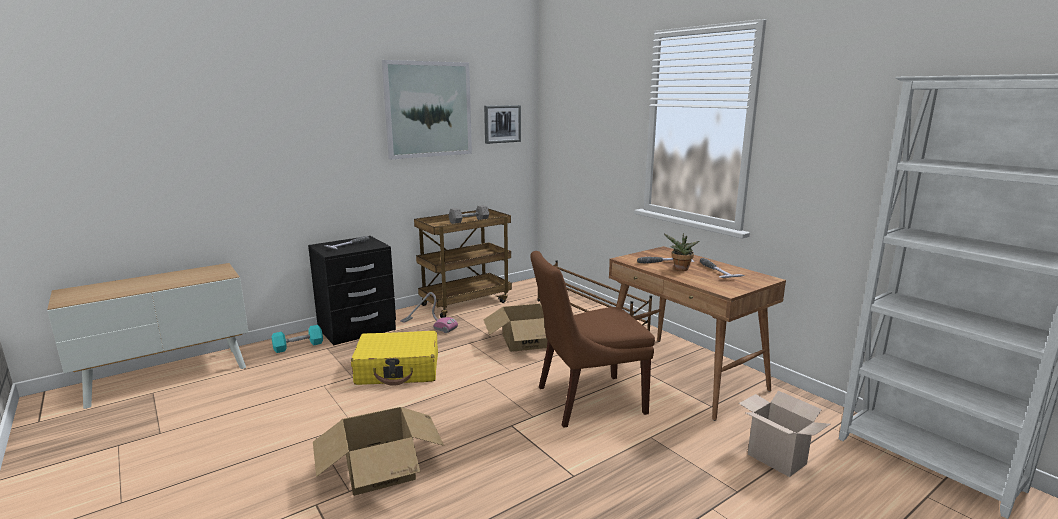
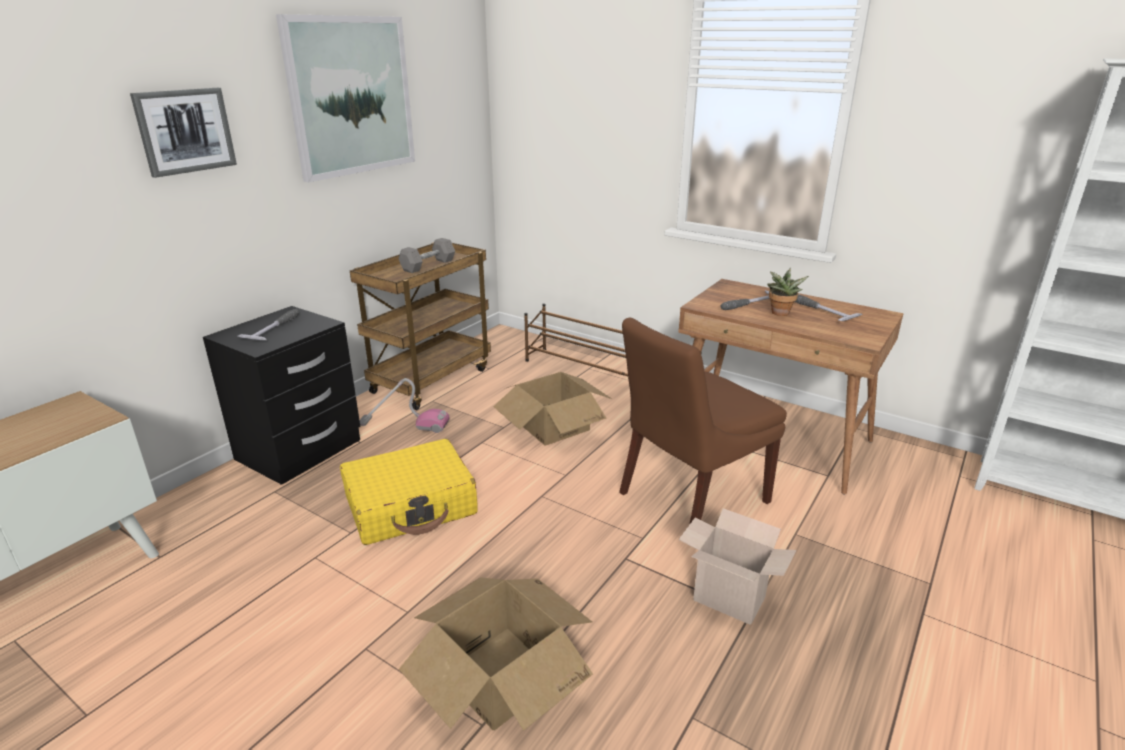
camera: 20 degrees left, 10 degrees up
turquoise dumbbell [272,325,323,353] -> none
picture [484,105,521,144] -> picture moved to [130,88,237,178]
cardboard box [739,391,830,477] -> cardboard box moved to [679,508,796,625]

